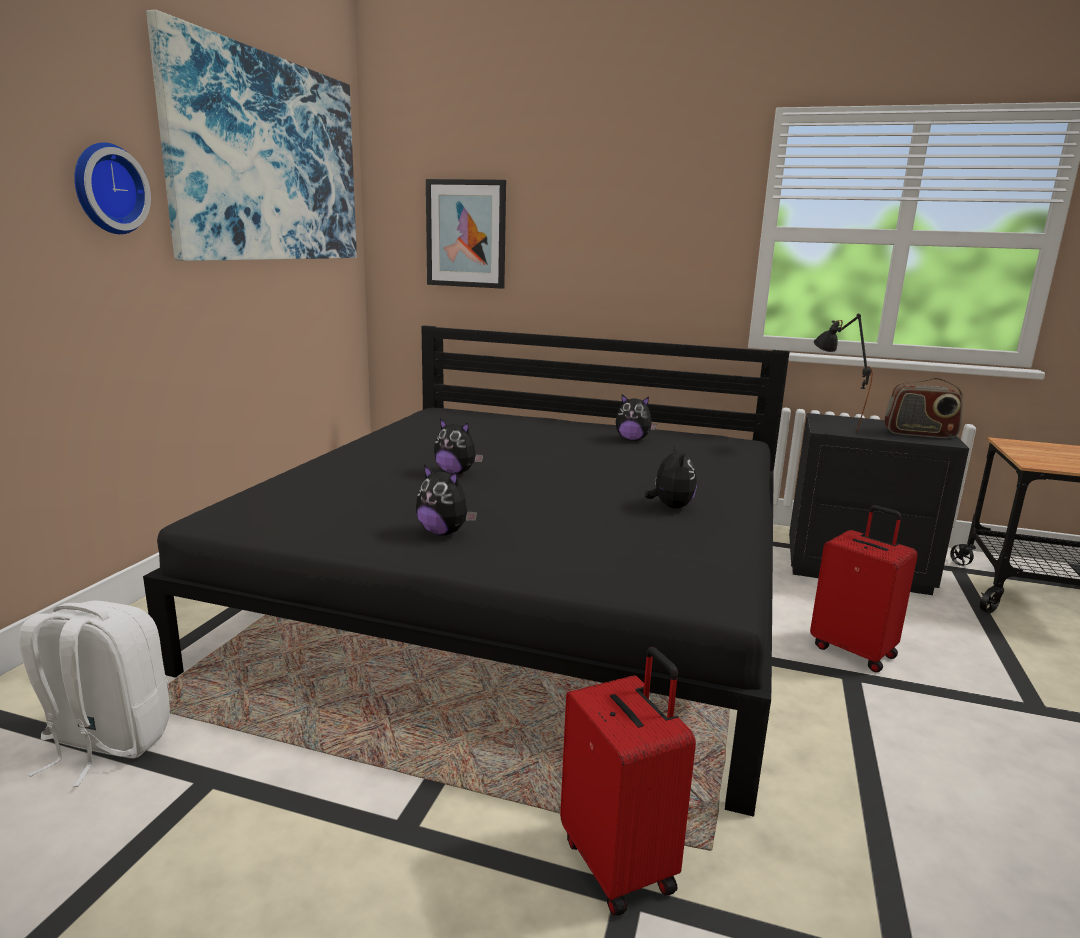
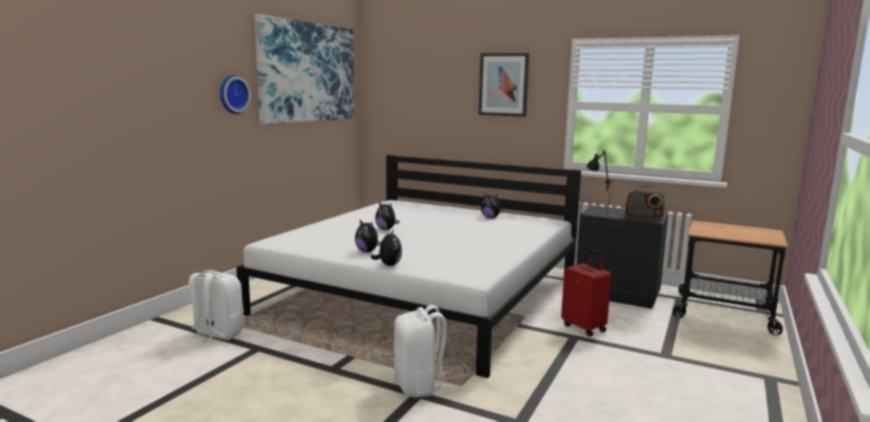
camera: 10 degrees right, 5 degrees down
black bed [143,325,790,817] -> white bed [236,155,581,378]
picture [426,179,506,289] -> picture moved to [479,53,529,117]
red suitcase [560,647,696,916] -> white backpack [393,305,454,398]
plush toy [645,443,697,509] -> plush toy moved to [371,229,402,266]

